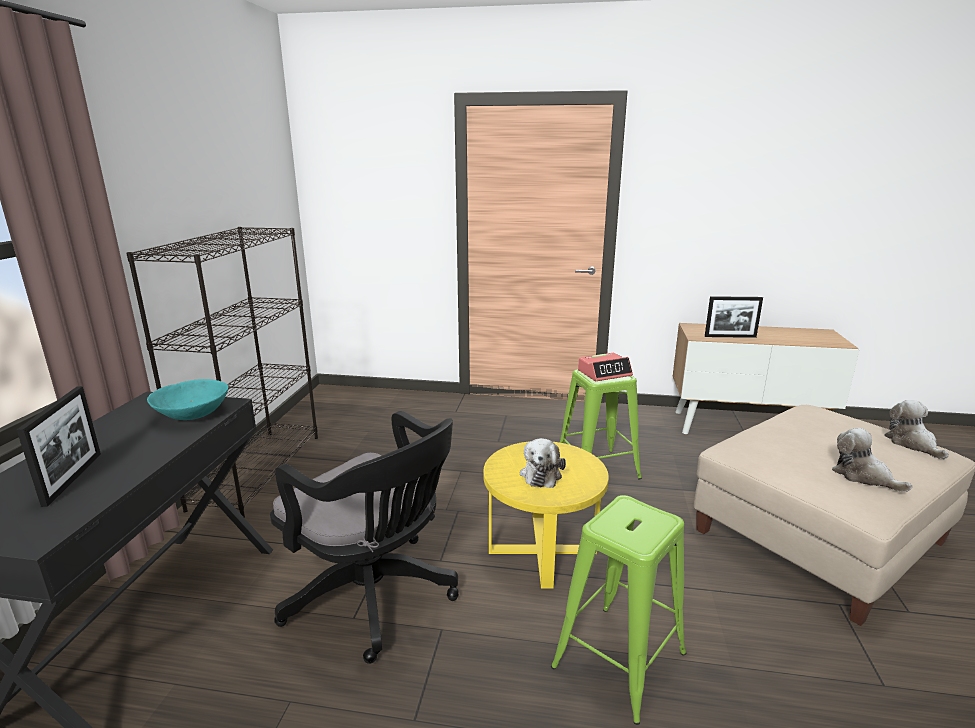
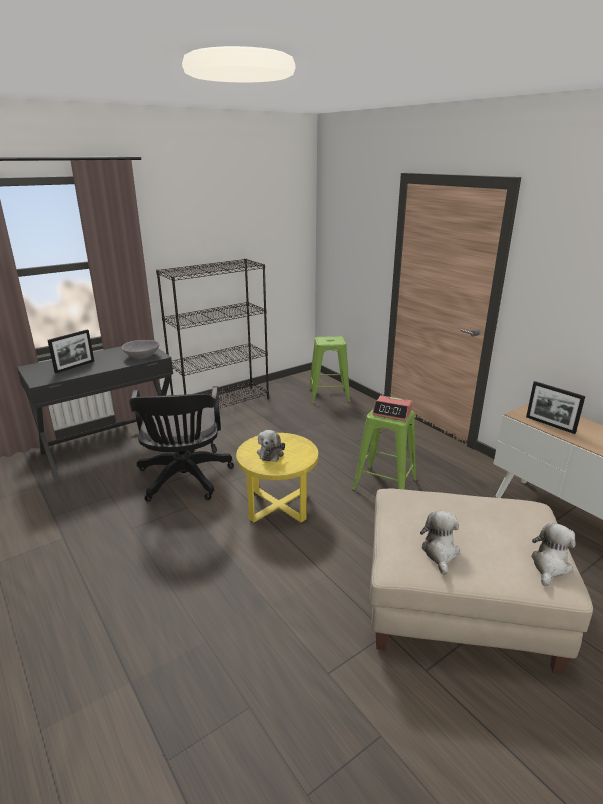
camera: 45 degrees right, 5 degrees up
turquoise bowl [147,379,228,420] -> grey bowl [122,340,160,359]
plush toy [520,438,566,488] -> plush toy turned 45 degrees counterclockwise [257,430,285,462]
green stool [551,495,687,725] -> green stool moved to [309,336,351,404]

